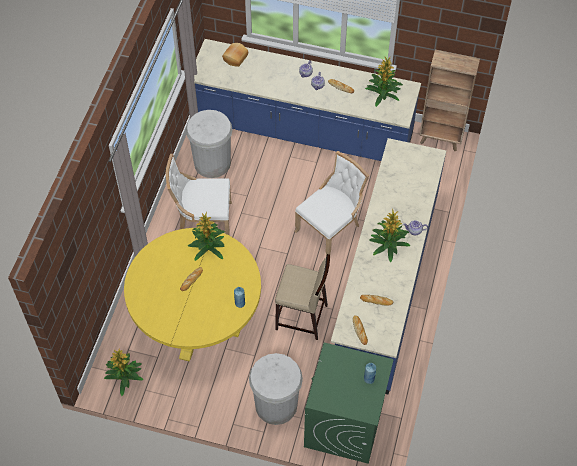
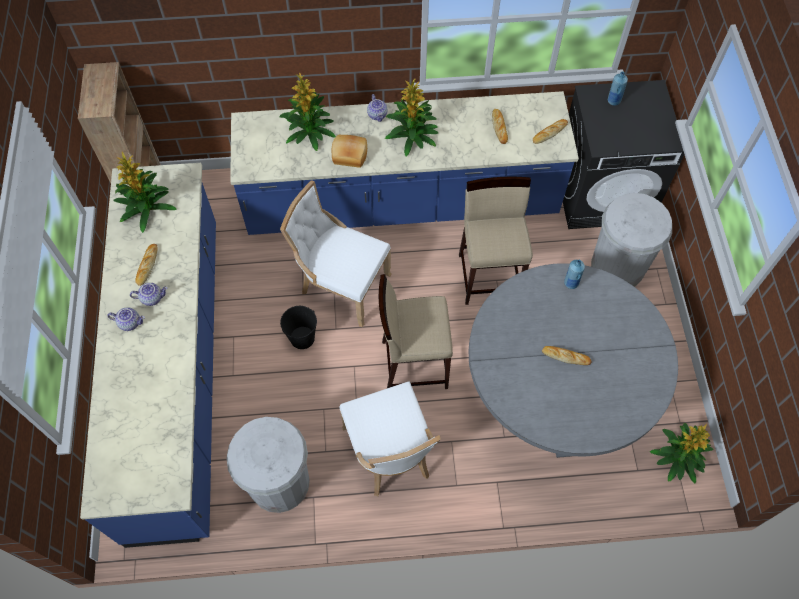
camera: 110 degrees left, 5 degrees up
yellow dining table [124,228,261,362] -> grey dining table [469,263,678,458]
potted plant [188,212,225,261] -> potted plant moved to [279,72,336,151]
bread [222,43,248,67] -> bread moved to [332,135,367,168]
green washing machine [304,343,394,464] -> black washing machine [563,80,685,229]
none -> black bucket [280,306,317,349]
none -> beige stool [379,274,453,389]

